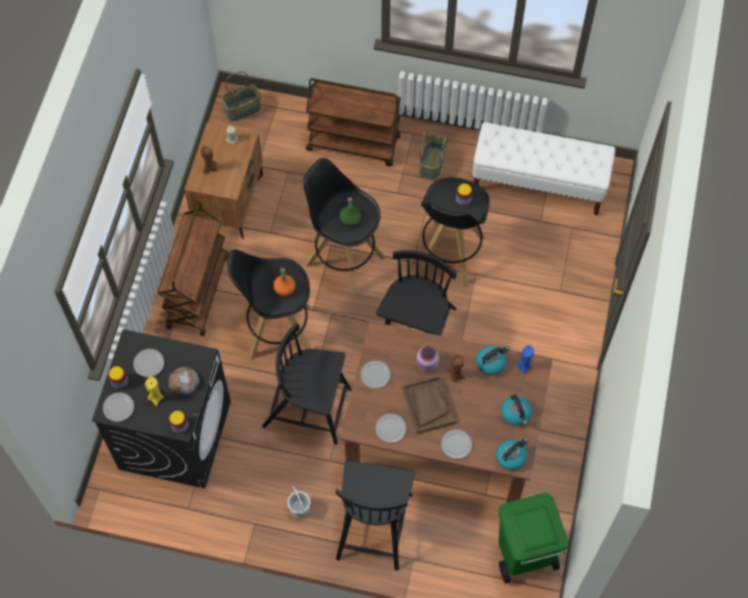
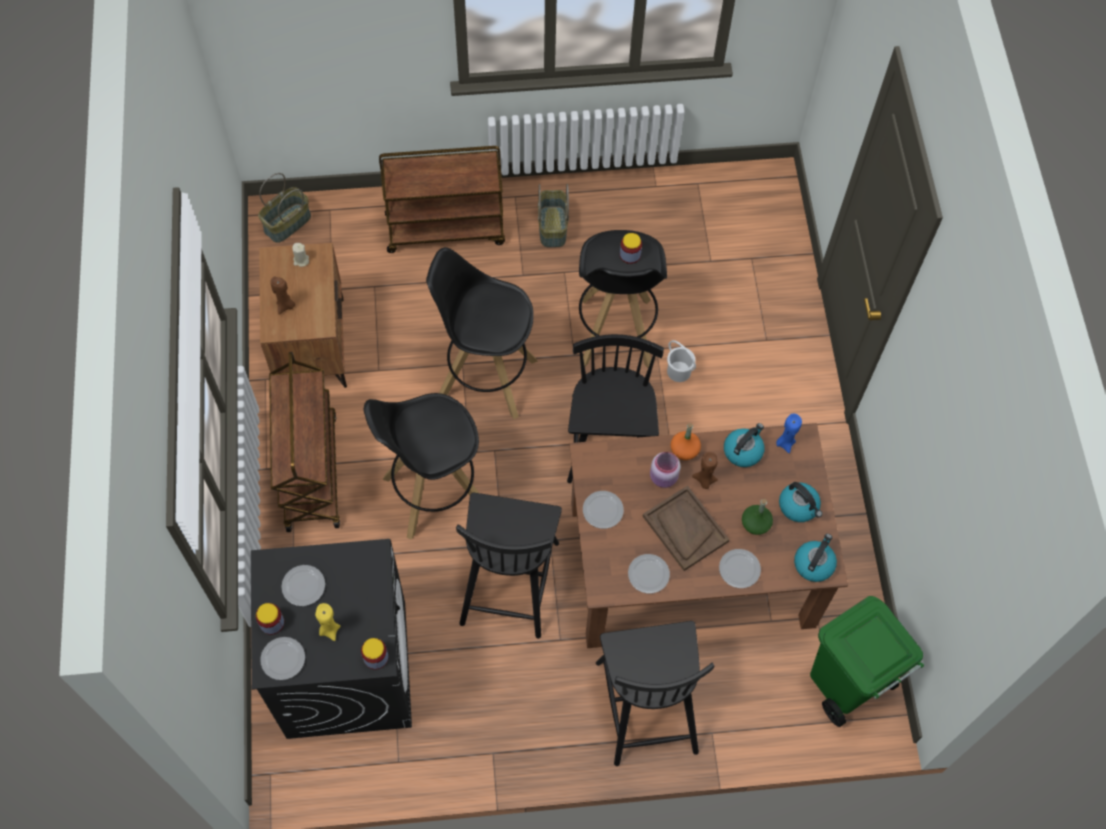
camera: 20 degrees left, 0 degrees up
bread [169,367,200,395] -> none
black chair [262,323,351,445] -> black chair turned 75 degrees counterclockwise [456,492,562,639]
orange bottle [273,268,296,296] -> orange bottle moved to [671,423,701,460]
white bucket [287,486,311,518] -> white bucket moved to [667,340,696,382]
green bottle [340,197,361,226] -> green bottle moved to [742,499,773,535]
white bench [472,122,615,215] -> none

